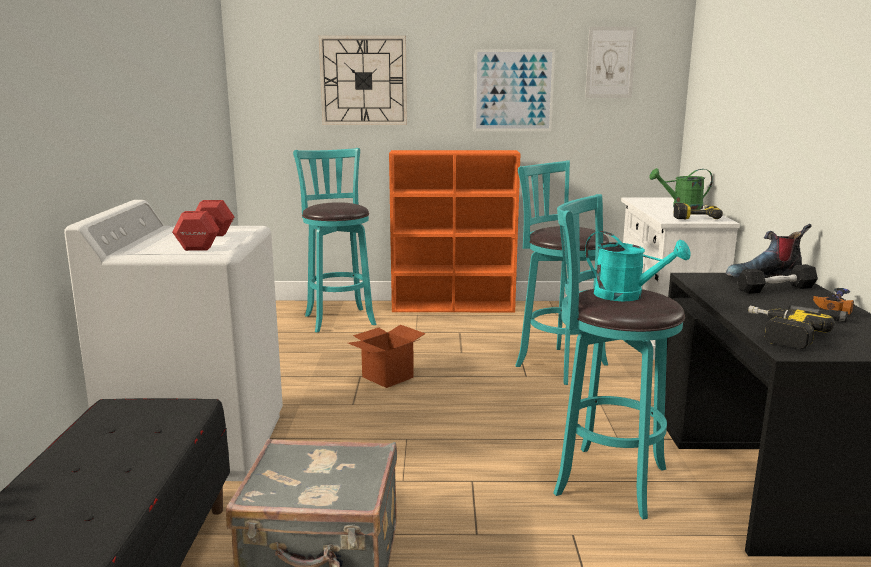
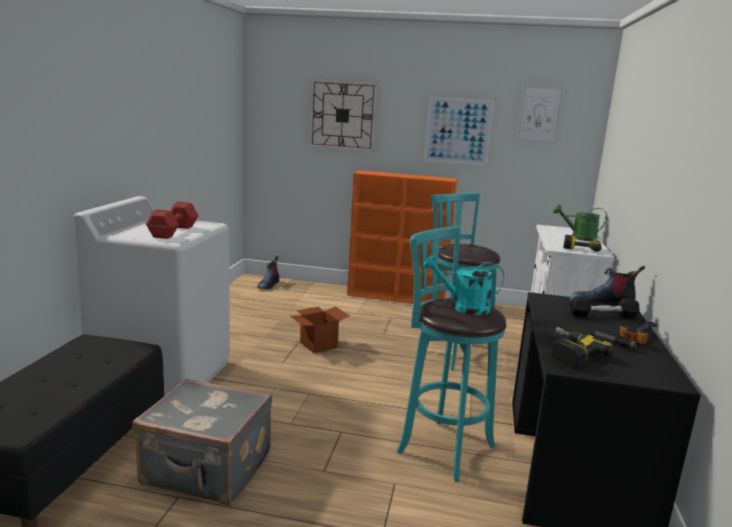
camera: 10 degrees right, 0 degrees up
turquoise stool [293,148,376,332] -> none
turquoise watering can [585,231,691,301] -> turquoise watering can turned 150 degrees clockwise [423,255,504,315]
none -> boot [257,256,279,289]

